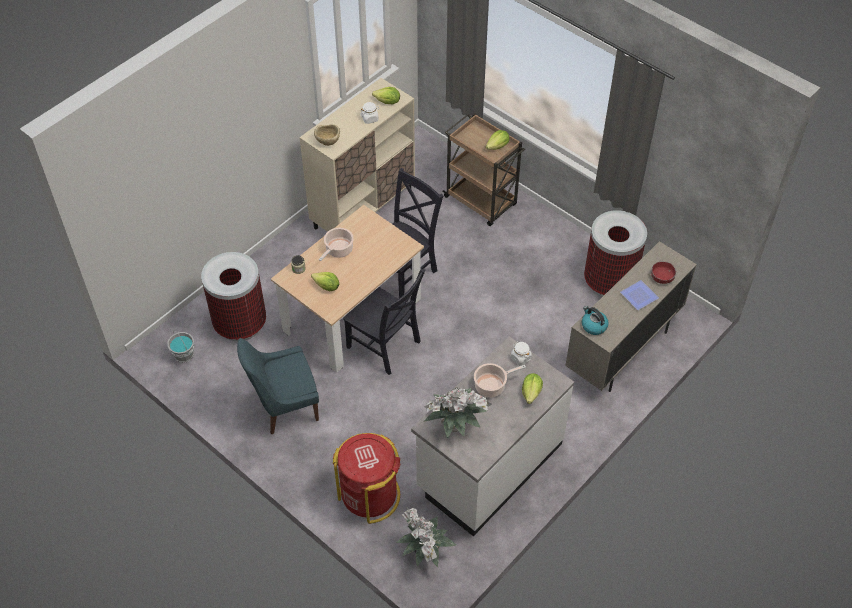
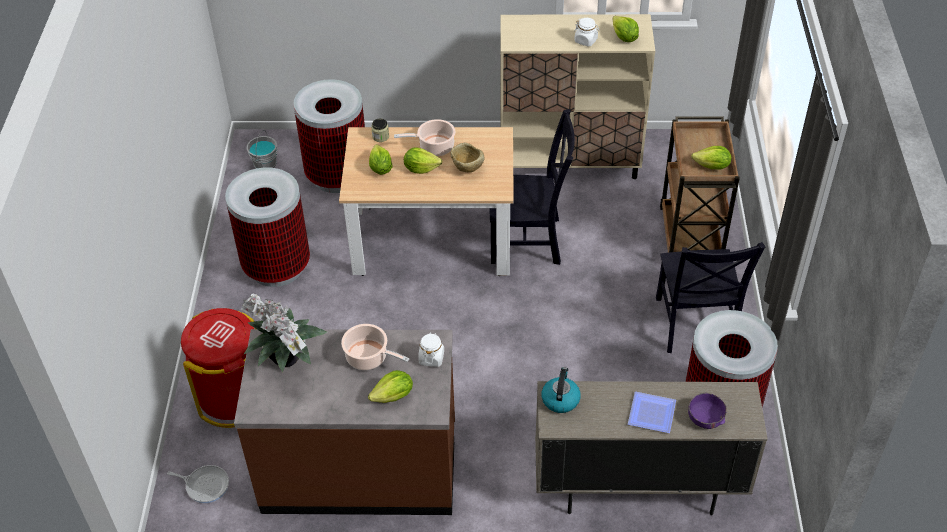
camera: 50 degrees right, 5 degrees down
blue chair [237,338,319,434] -> trash can [225,168,310,287]
beige bowl [314,124,340,146] -> beige bowl moved to [451,142,484,172]
black chair [343,269,426,375] -> black chair moved to [656,242,765,353]
potted plant [396,507,456,567] -> frying pan [167,465,229,503]
white counter [411,336,574,536] -> brown counter [234,329,455,515]
red bowl [650,261,676,284] -> purple bowl [688,393,727,429]
none -> lettuce [404,147,443,174]

